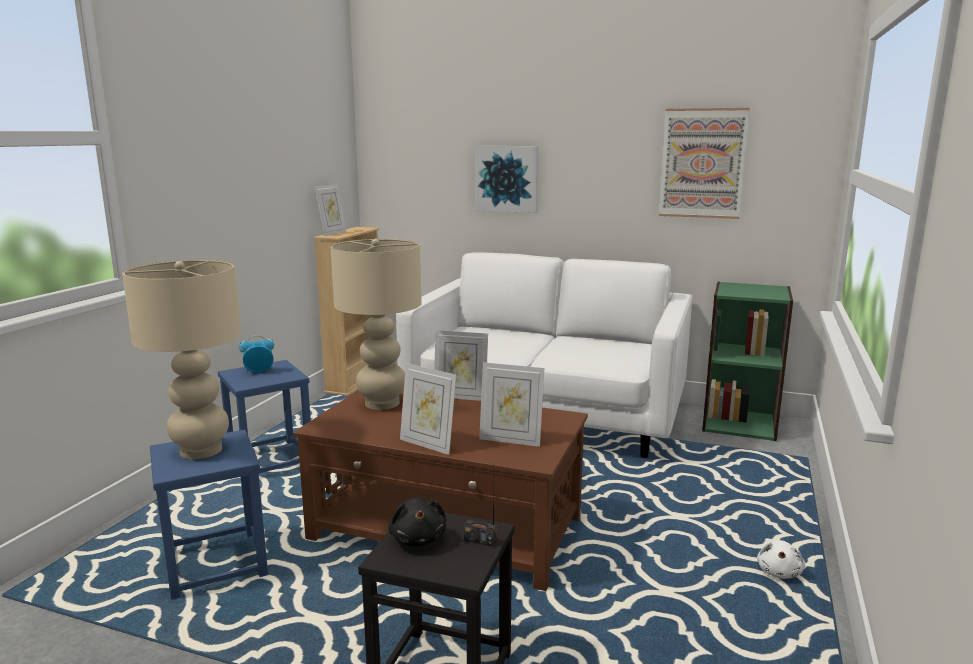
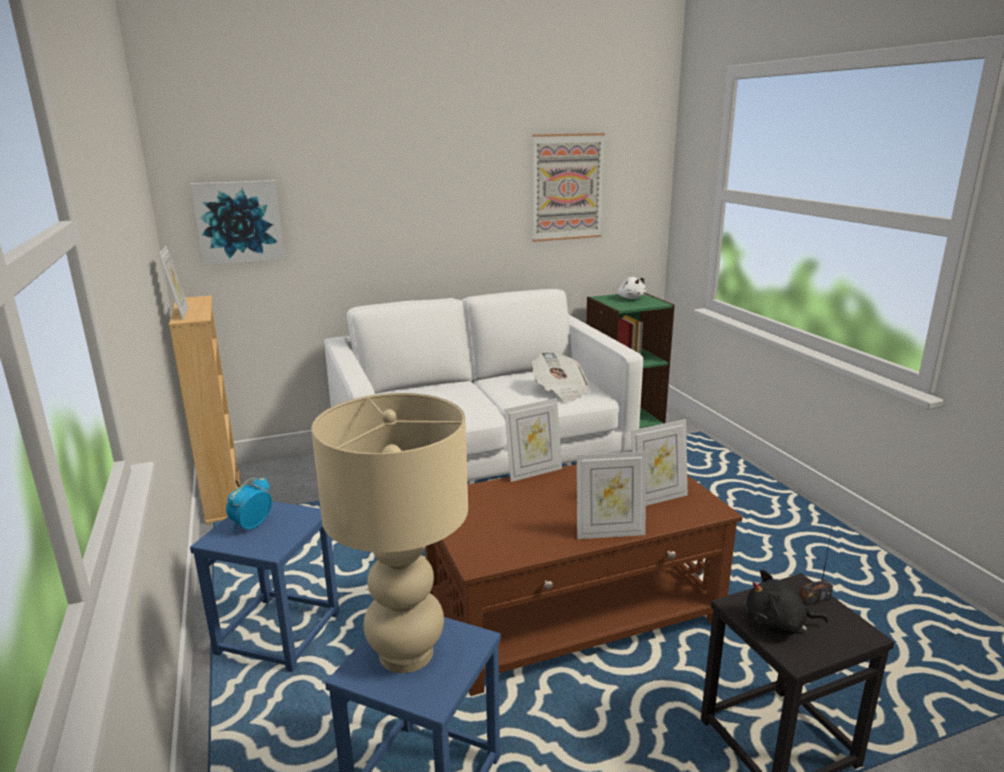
camera: 40 degrees left, 5 degrees up
beige table lamp [331,239,422,410] -> none
black plush toy [388,497,446,546] -> black plush toy turned 150 degrees clockwise [746,569,828,635]
picture [475,146,539,213] -> picture moved to [190,180,285,265]
white plush toy [757,540,805,579] -> white plush toy moved to [618,276,646,299]
none -> newspaper [532,351,590,402]

